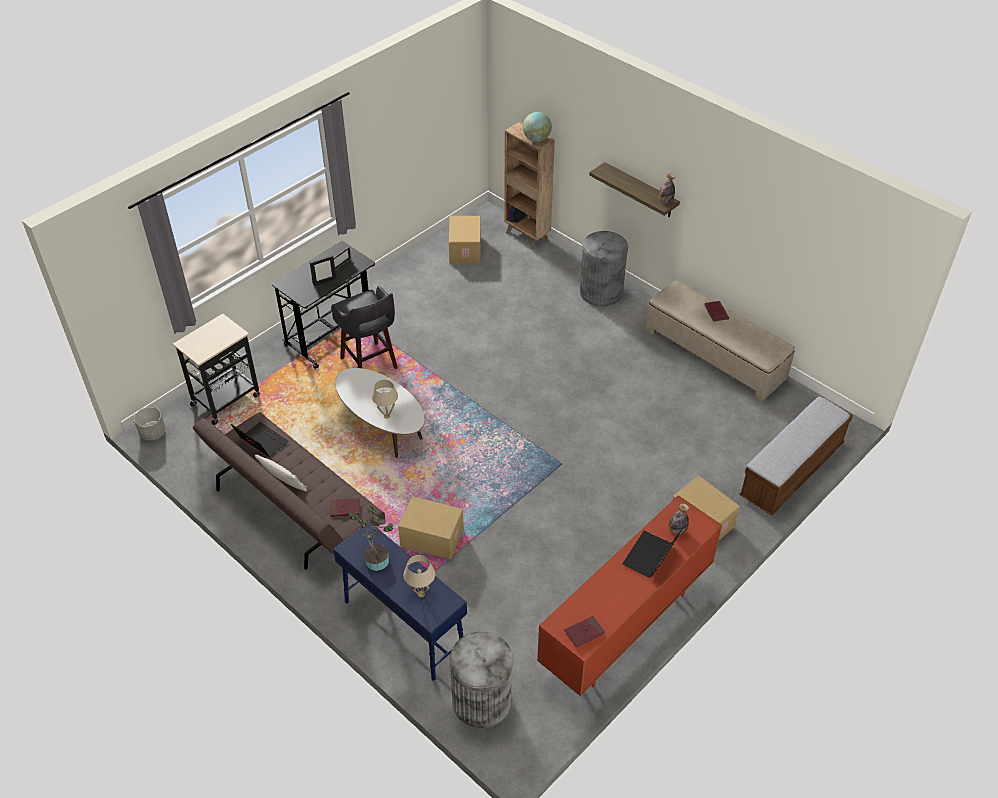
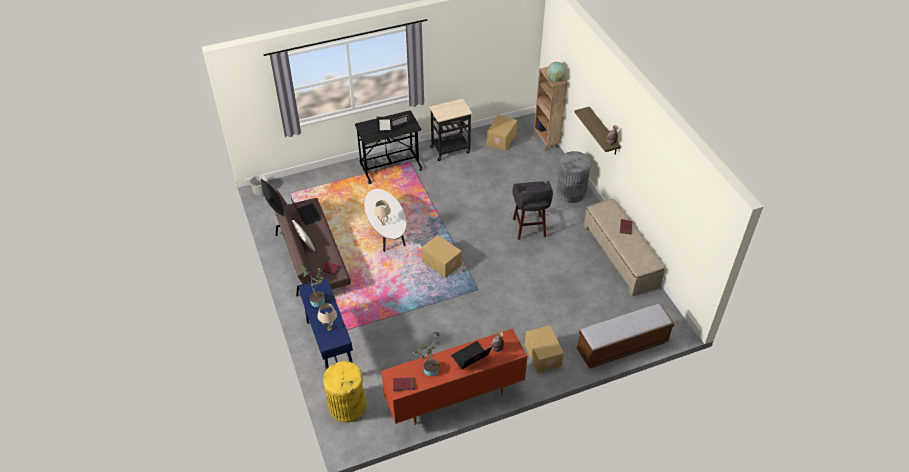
camera: 25 degrees right, 0 degrees up
cart [173,314,260,425] -> cart moved to [429,99,472,161]
grey stool [331,286,398,369] -> grey stool moved to [512,181,553,240]
cardboard box [398,496,464,560] -> cardboard box moved to [421,235,462,278]
grey trash can [450,631,513,728] -> yellow trash can [323,361,366,423]
none -> black pillow [261,179,284,216]
none -> potted plant [412,332,441,376]

